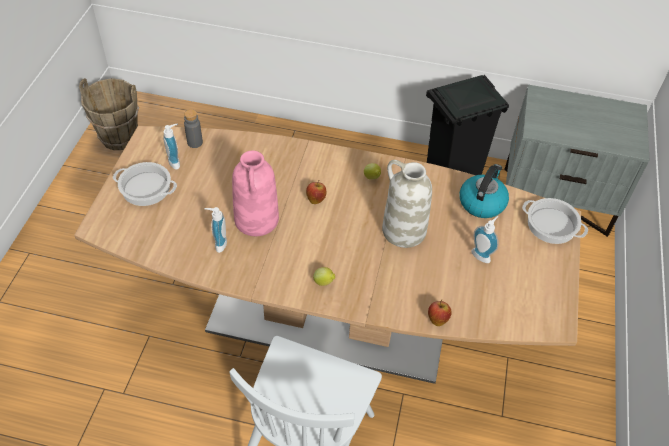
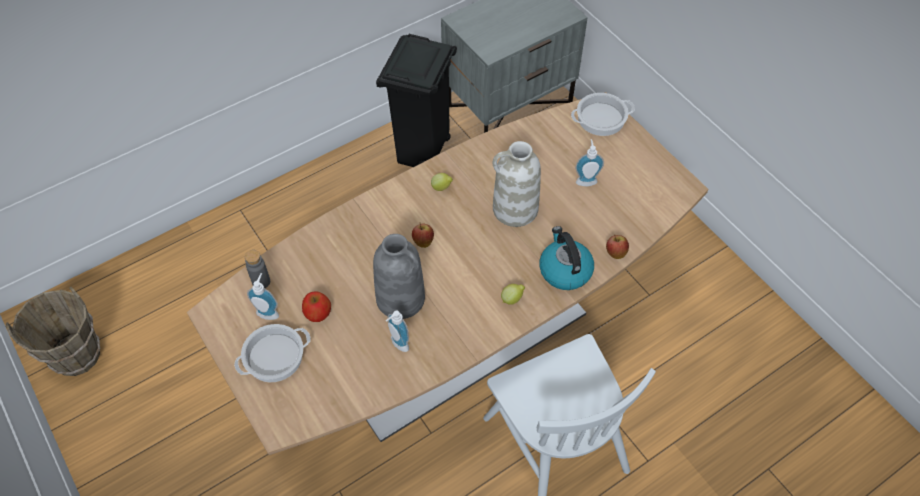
camera: 45 degrees left, 5 degrees up
pink vase [232,151,279,236] -> grey vase [373,234,425,319]
kettle [460,164,509,218] -> kettle moved to [539,226,594,290]
none -> apple [302,292,331,322]

